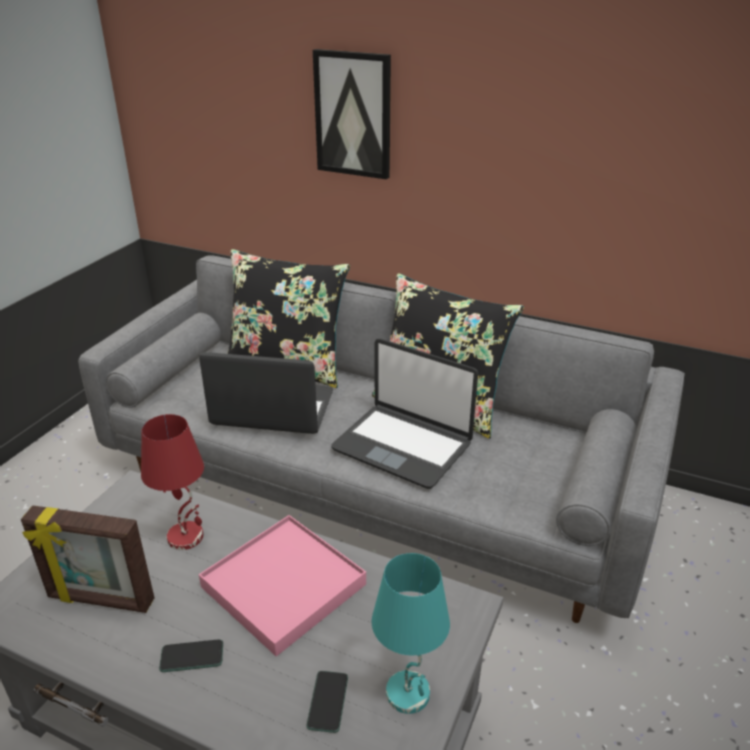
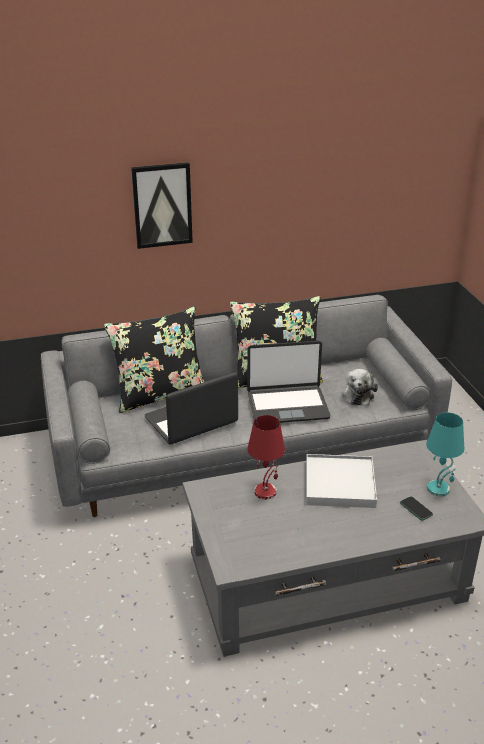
camera: 40 degrees left, 0 degrees up
picture frame [21,506,154,613] -> none
phone [159,639,223,672] -> none
pink tray [199,515,366,656] -> white tray [306,454,377,508]
none -> plush toy [341,369,378,406]

